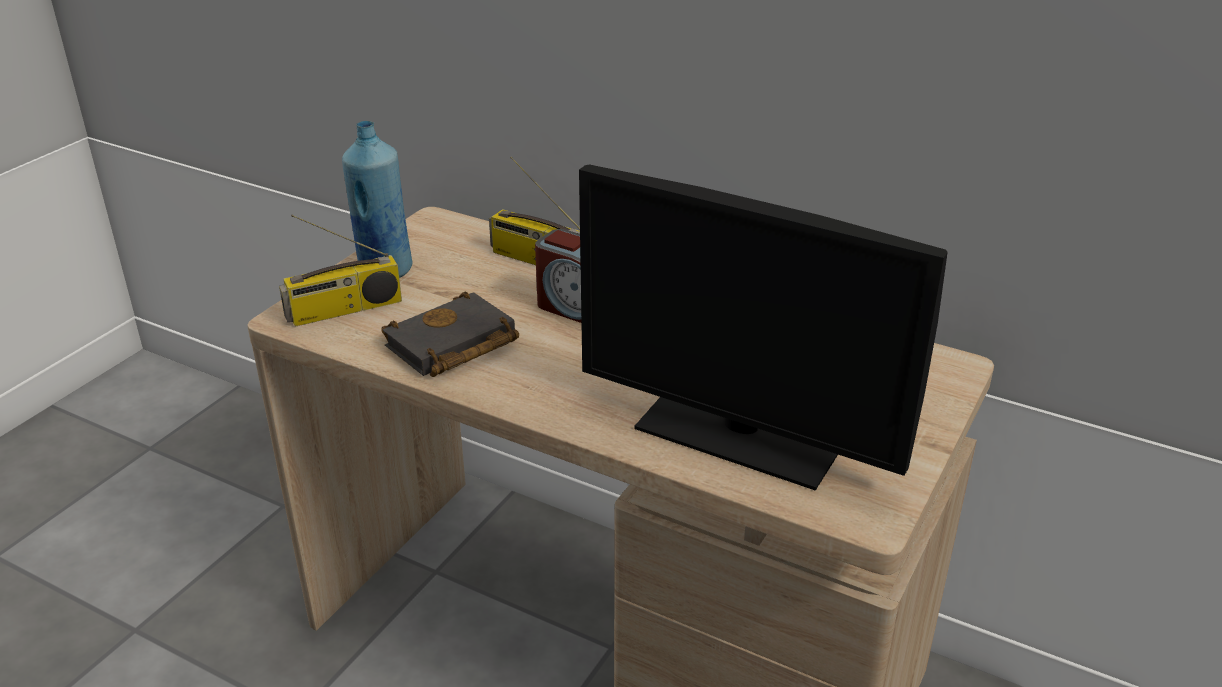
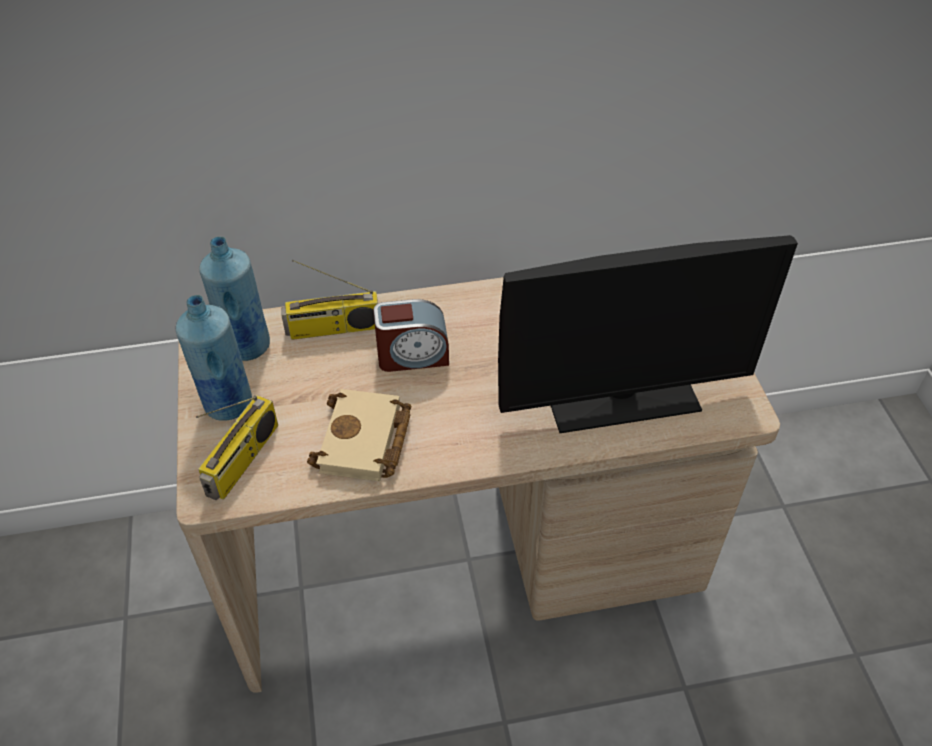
camera: 40 degrees left, 15 degrees up
black book [381,291,519,377] -> beige book [307,389,412,481]
none -> blue bottle [199,237,270,361]

